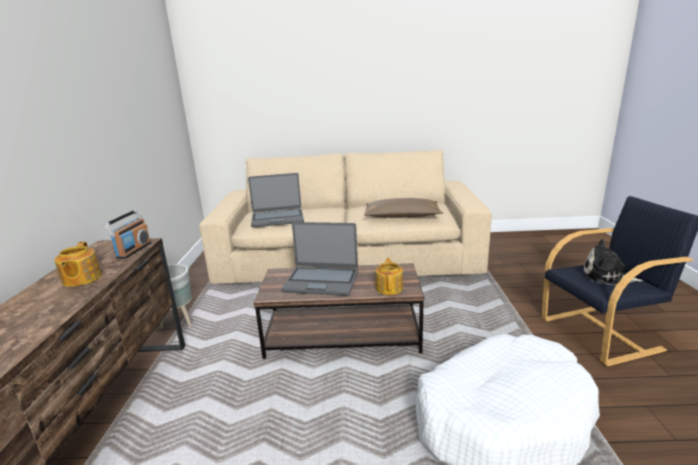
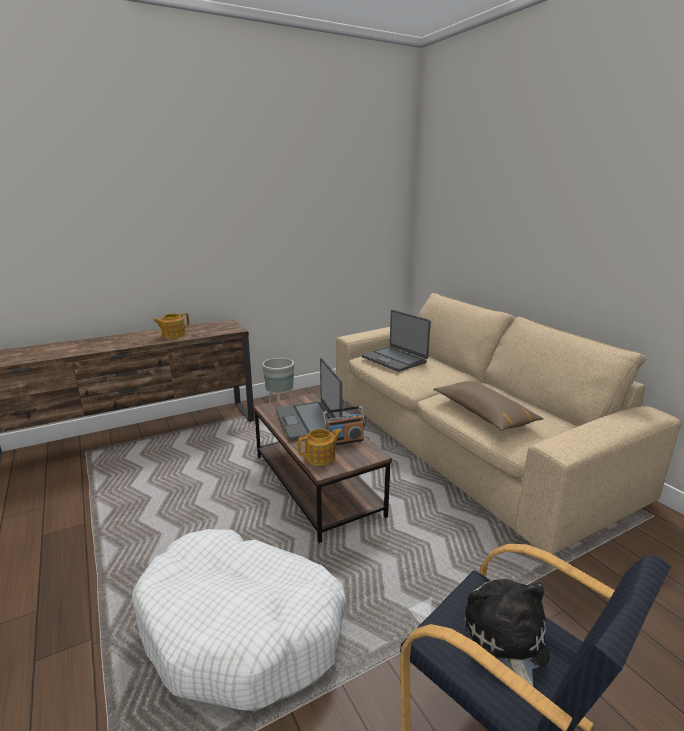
camera: 60 degrees right, 0 degrees up
radio [104,210,151,259] -> radio moved to [323,406,365,445]

